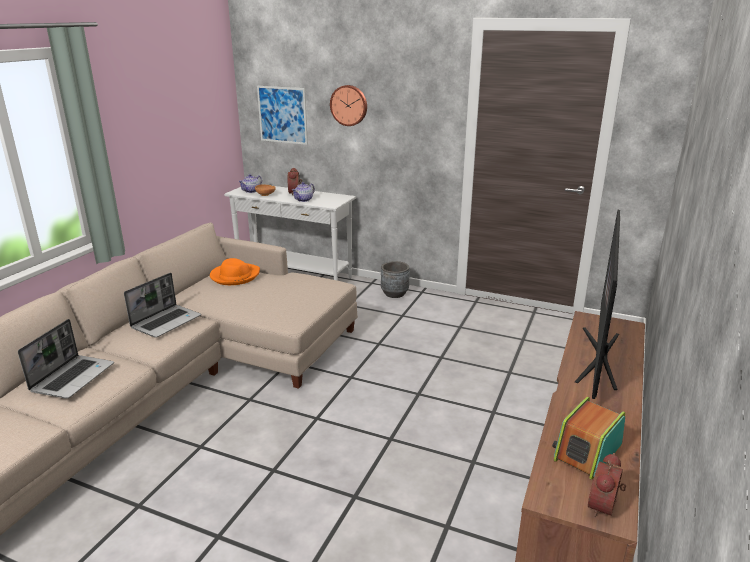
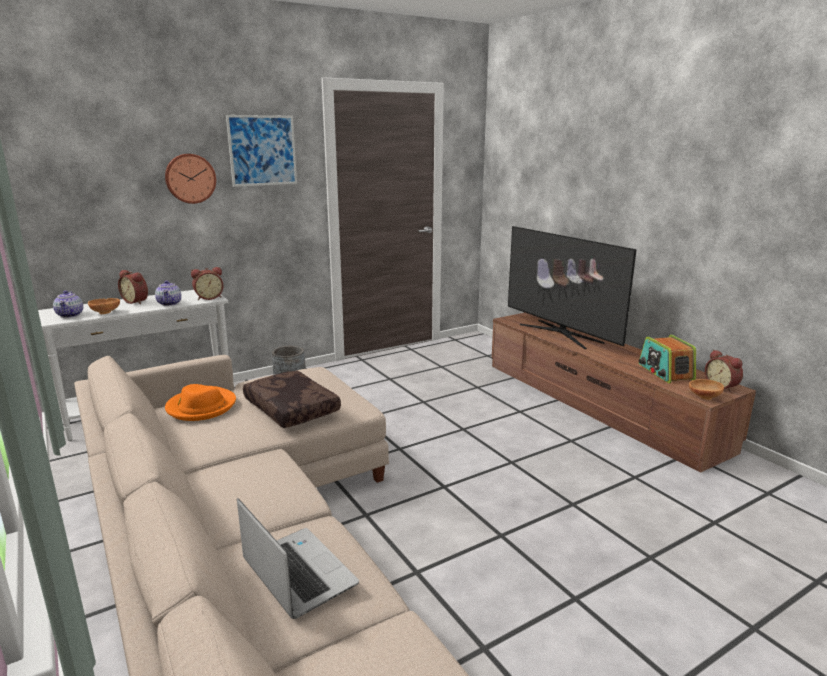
camera: 55 degrees left, 5 degrees down
laptop [124,273,201,338] -> none
picture [257,86,308,145] -> picture moved to [226,115,297,187]
none -> alarm clock [191,267,224,300]
none -> brown pillow [243,371,341,428]
none -> brown bowl [689,379,724,400]

